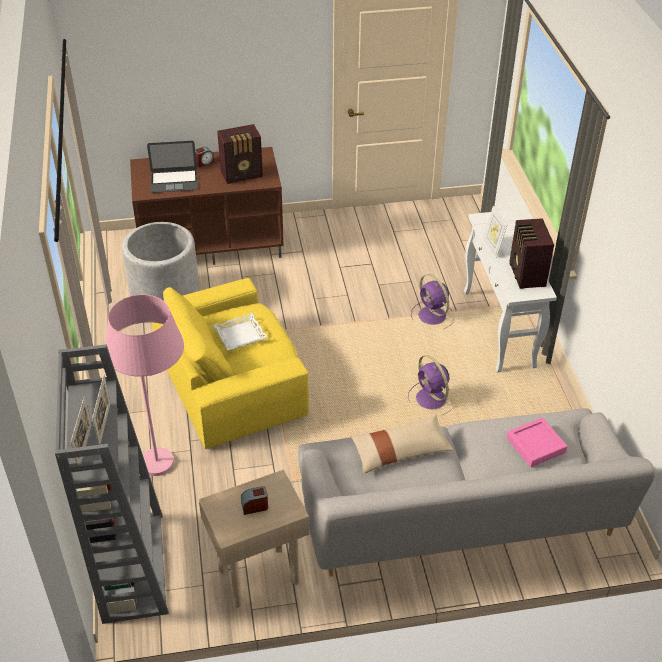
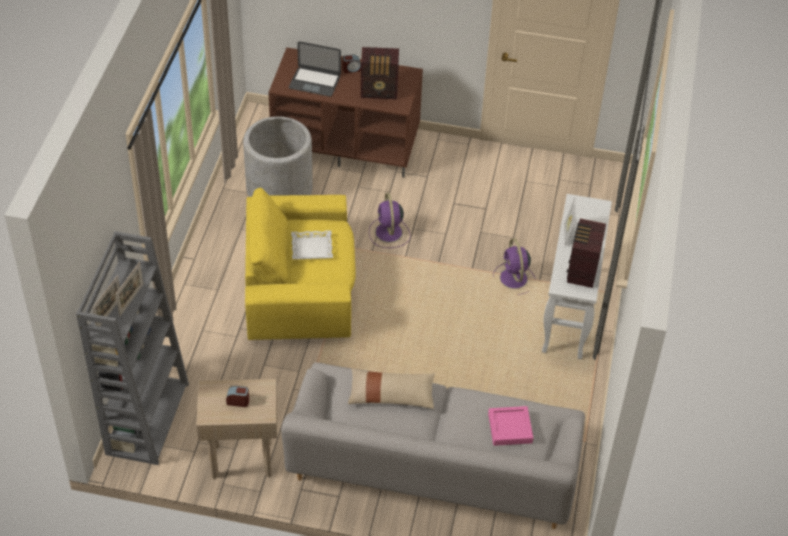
camera: 20 degrees right, 5 degrees up
pink floor lamp [105,295,184,476] -> none
purple fan [408,355,453,415] -> purple fan moved to [369,193,411,248]

